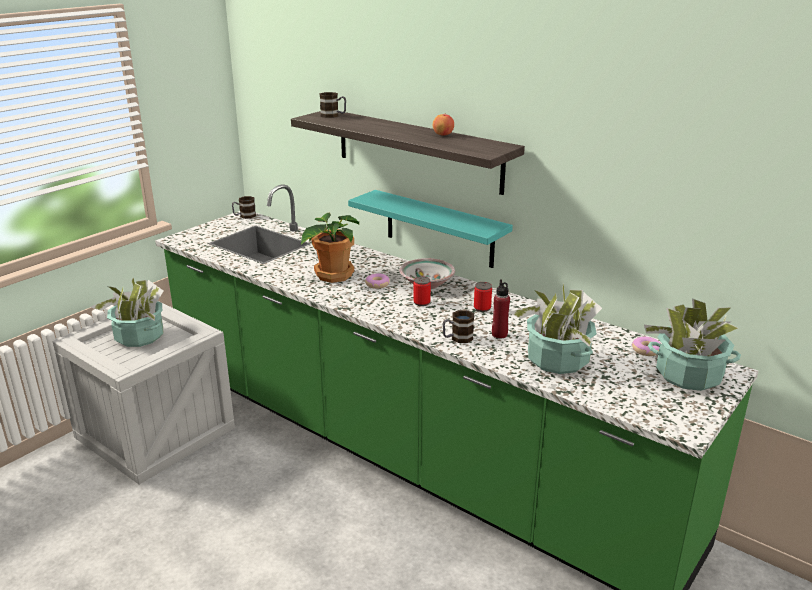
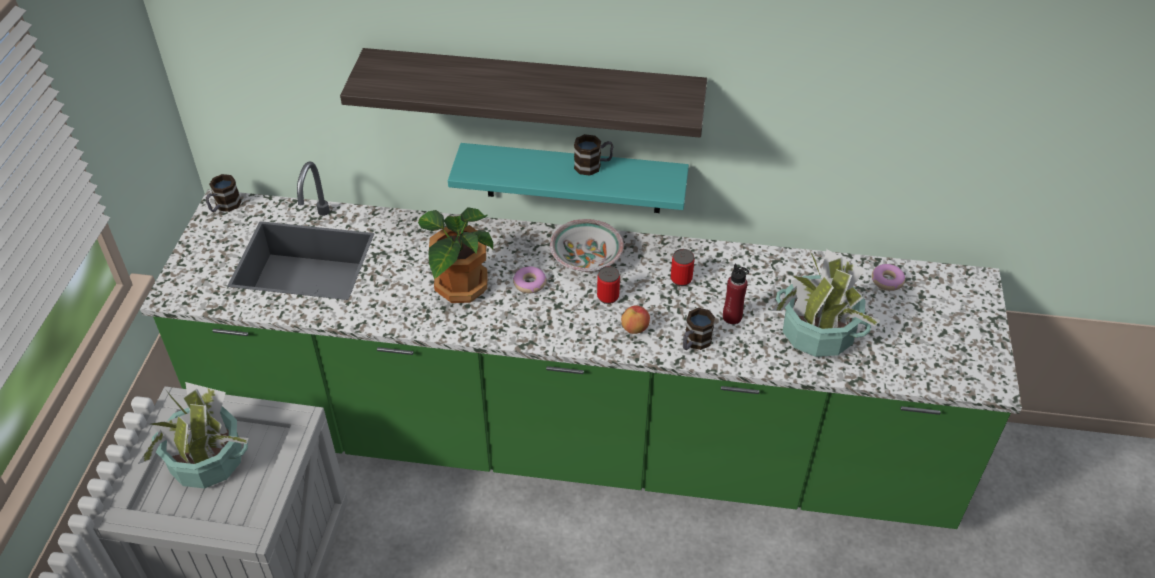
camera: 30 degrees left, 20 degrees up
mug [320,92,346,118] -> mug moved to [574,134,613,176]
apple [433,114,454,136] -> apple moved to [621,306,650,334]
potted plant [644,298,741,391] -> none

